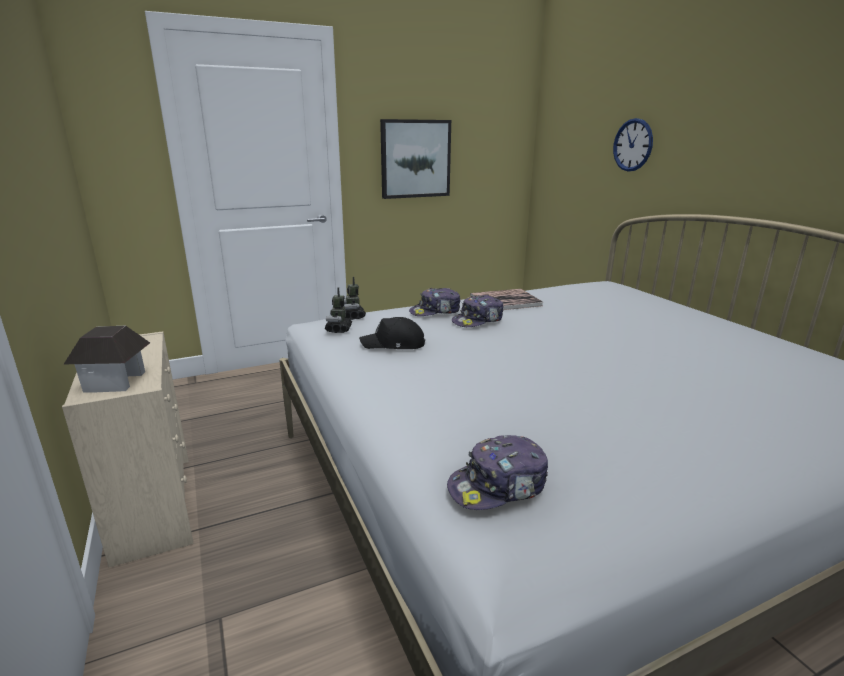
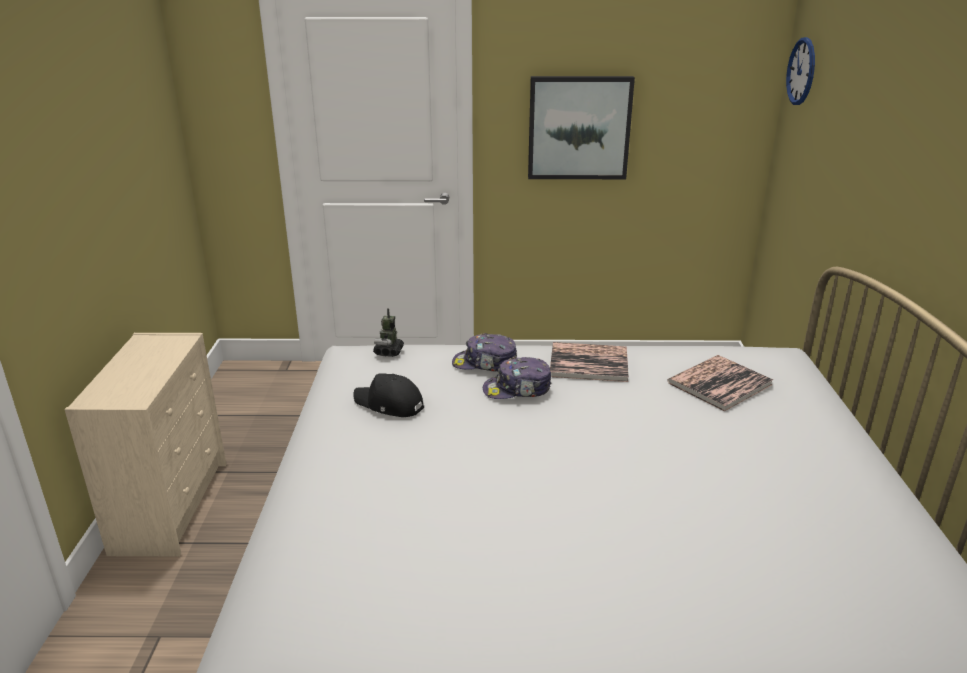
camera: 25 degrees right, 5 degrees up
toy house [64,326,150,393] -> none
toy robot [325,288,352,333] -> none
cap [447,435,548,510] -> none
wall clock [613,118,653,171] -> wall clock moved to [786,37,815,105]
none -> book [667,355,773,411]

